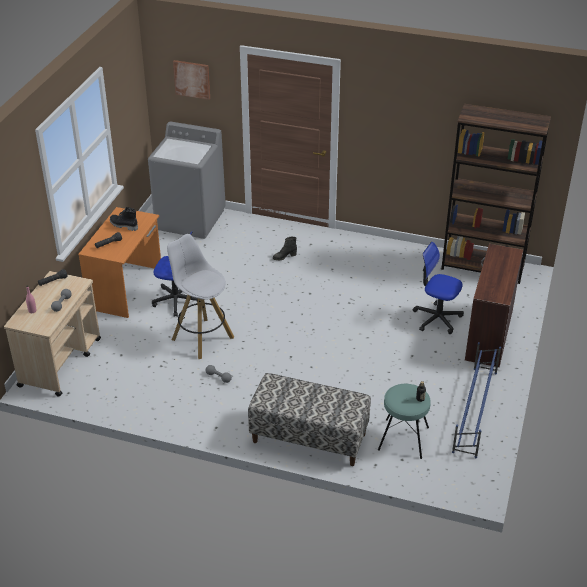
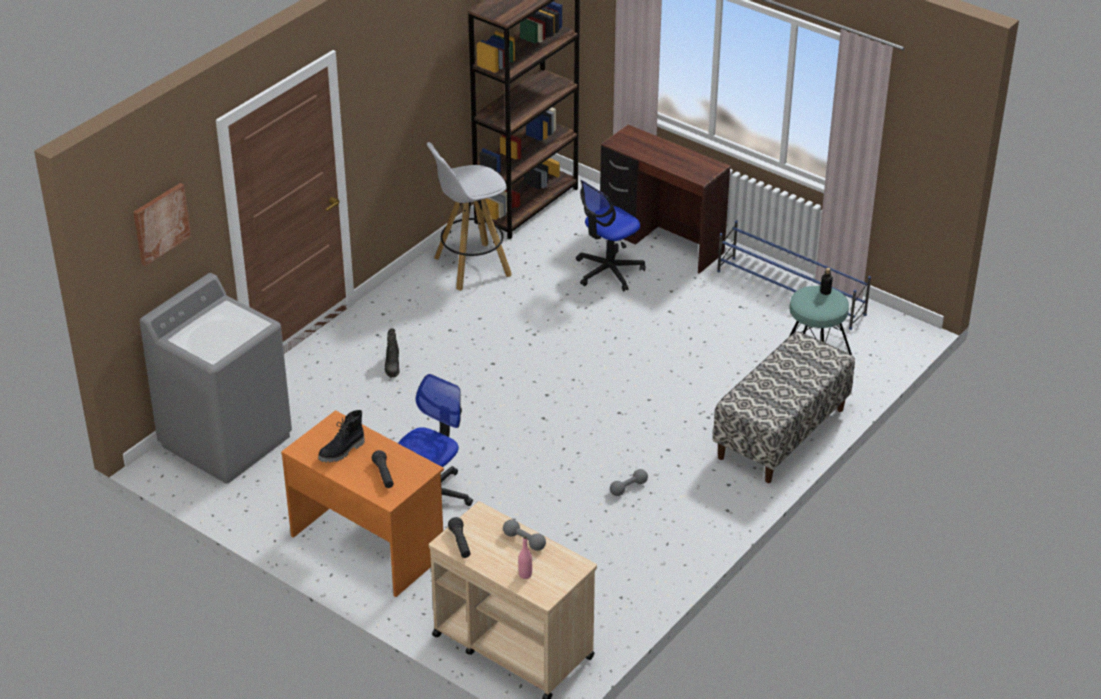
camera: 70 degrees left, 0 degrees up
white stool [167,234,234,359] -> white stool moved to [427,142,512,291]

